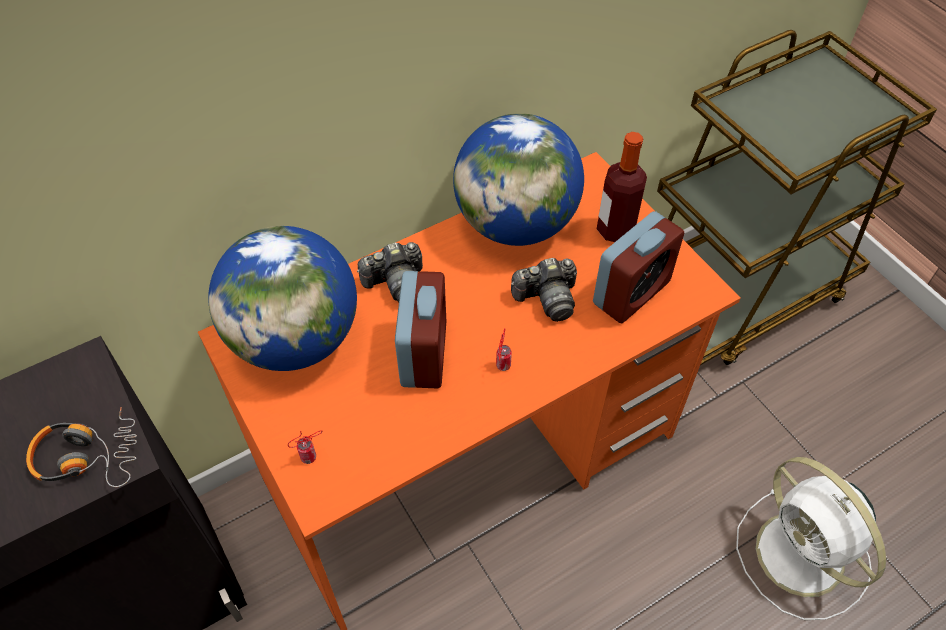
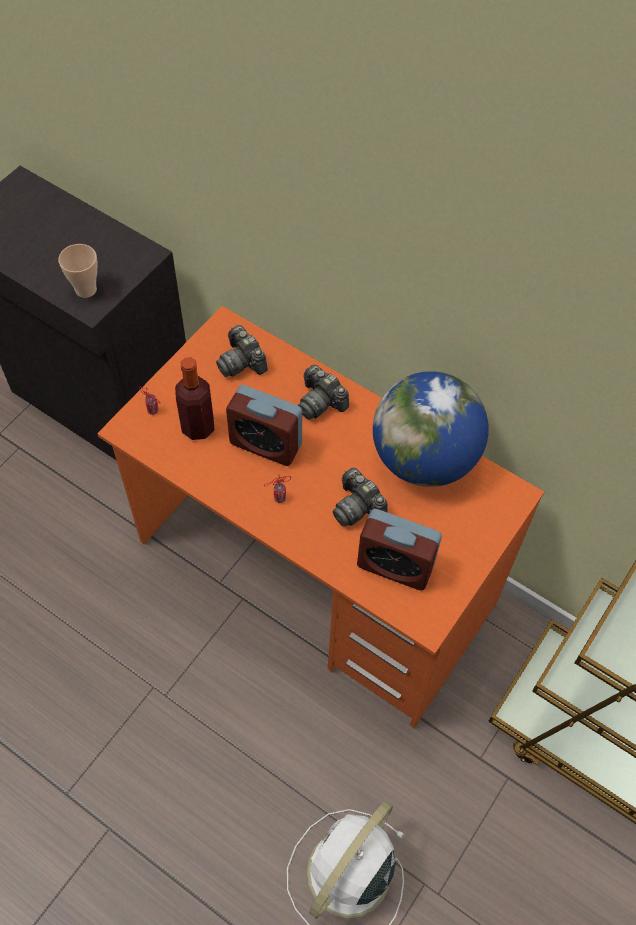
camera: 65 degrees right, 5 degrees up
headphones [26,407,137,487] -> cup [58,244,97,298]
globe [208,226,357,371] -> camera [216,325,268,377]
alarm clock [395,271,446,388] -> alarm clock turned 45 degrees clockwise [226,385,302,466]
bottle [597,132,647,242] -> bottle moved to [175,357,215,440]

